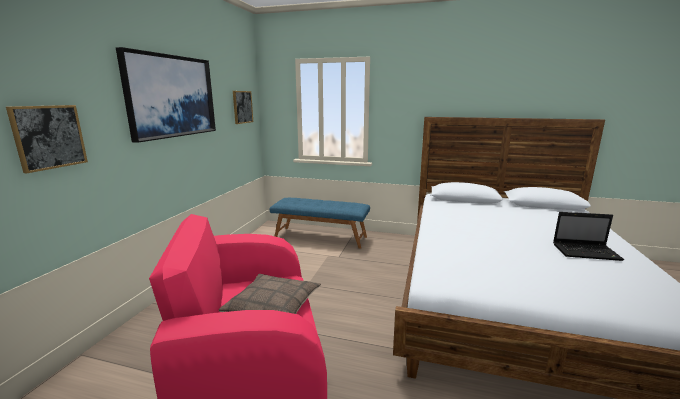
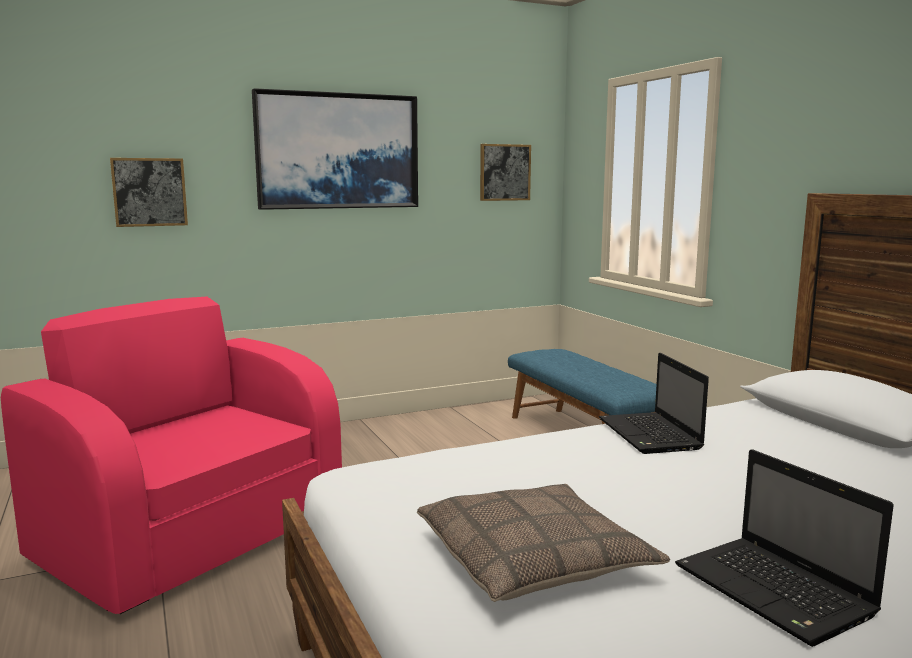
camera: 50 degrees right, 5 degrees down
pillow [219,274,321,314] -> pillow moved to [417,484,670,602]
none -> laptop [599,353,709,454]

